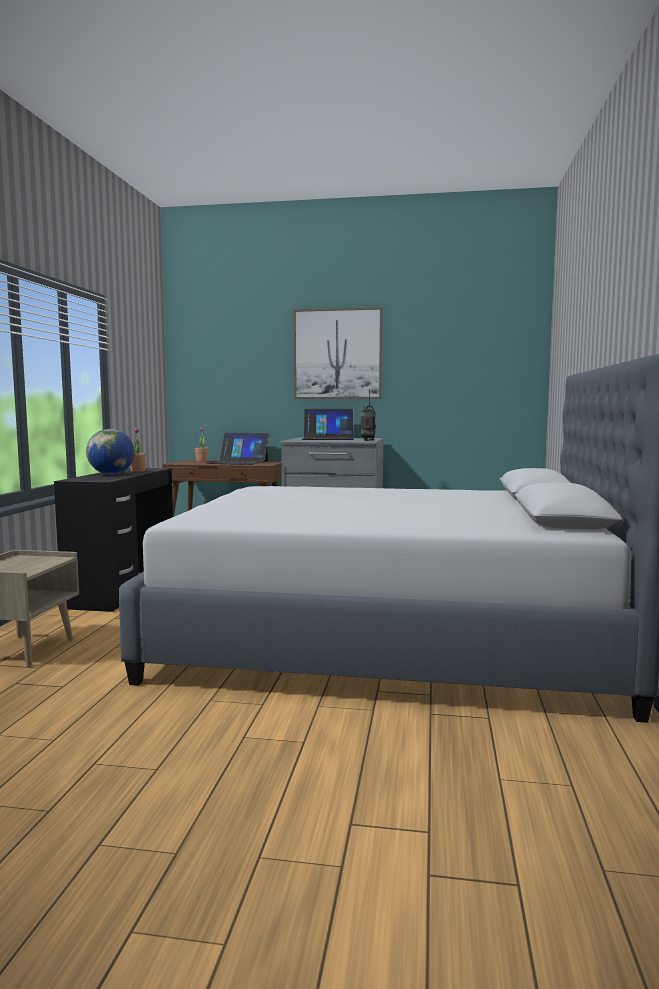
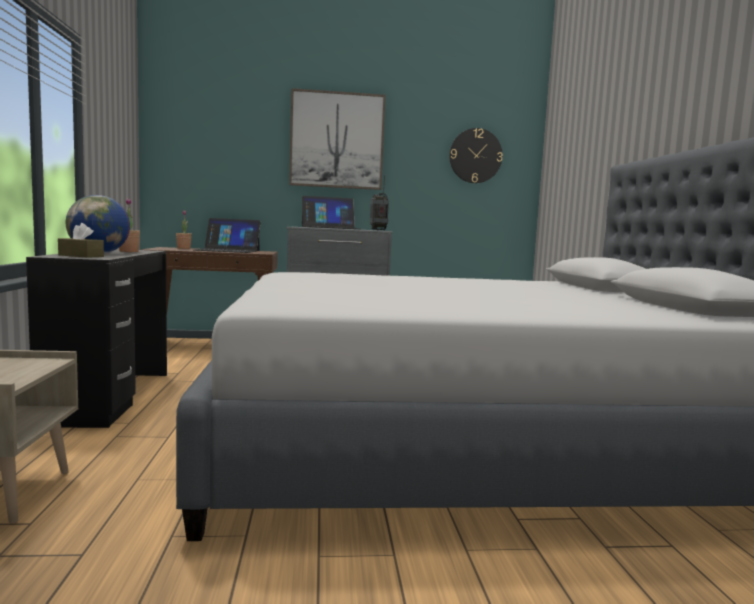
camera: 15 degrees left, 0 degrees up
none -> brown tissue box [58,223,104,258]
none -> wall clock [449,128,503,183]

